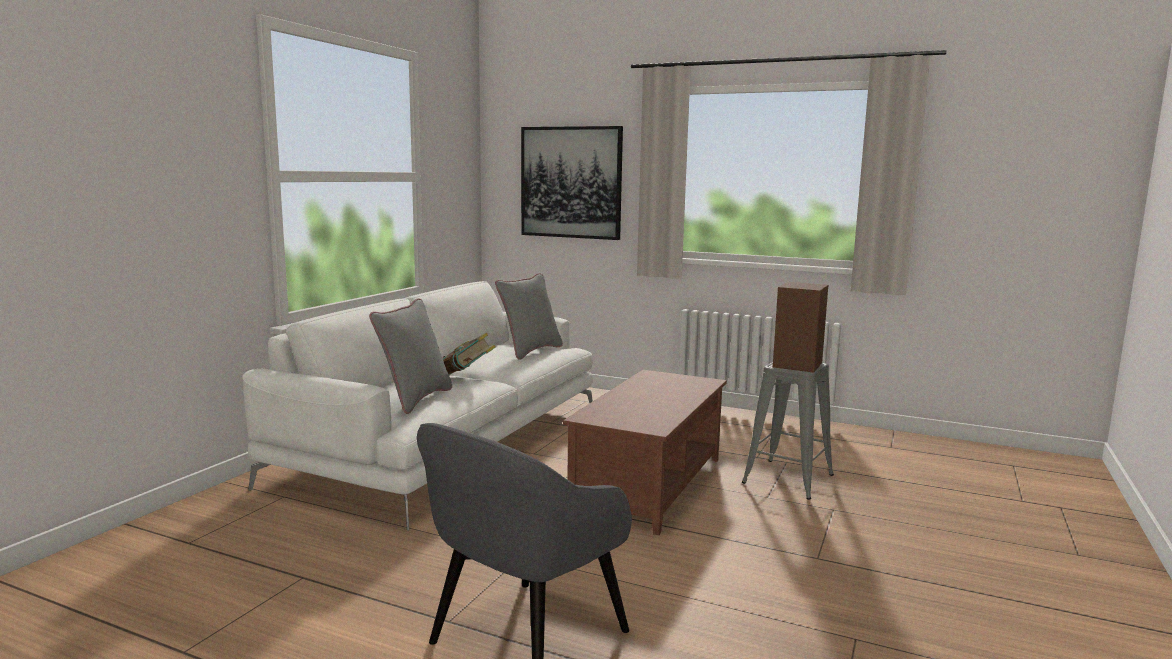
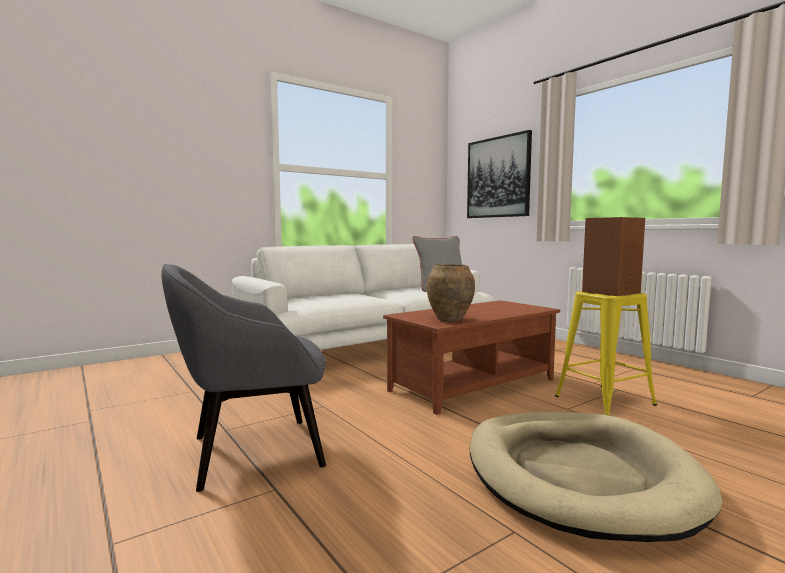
camera: 30 degrees right, 5 degrees down
grey pillow [369,298,452,414] -> none
book [443,333,496,375] -> none
grey stool [742,362,834,500] -> yellow stool [555,291,657,416]
none -> brown vase [427,264,475,322]
none -> beige dog bed [470,412,722,542]

